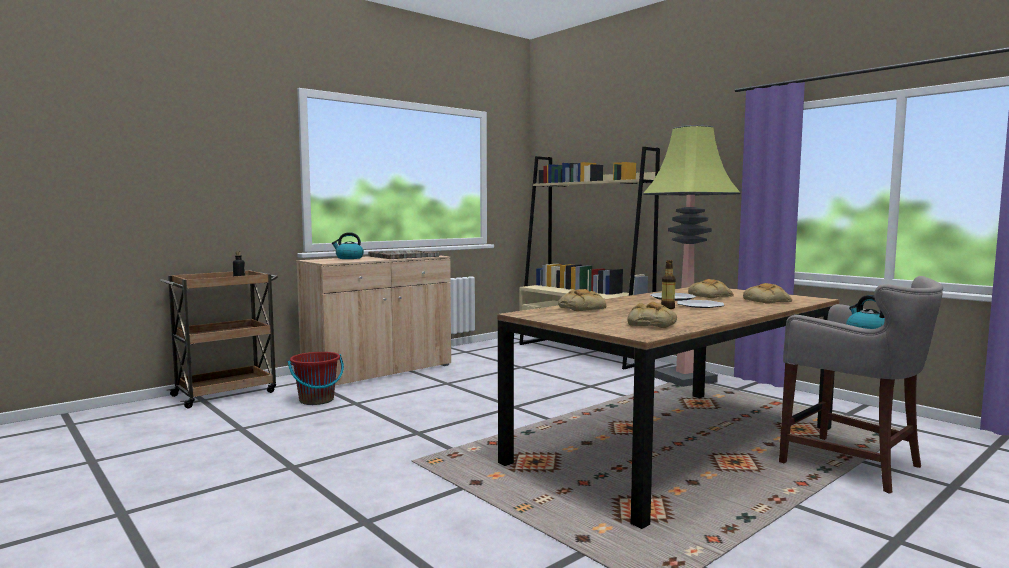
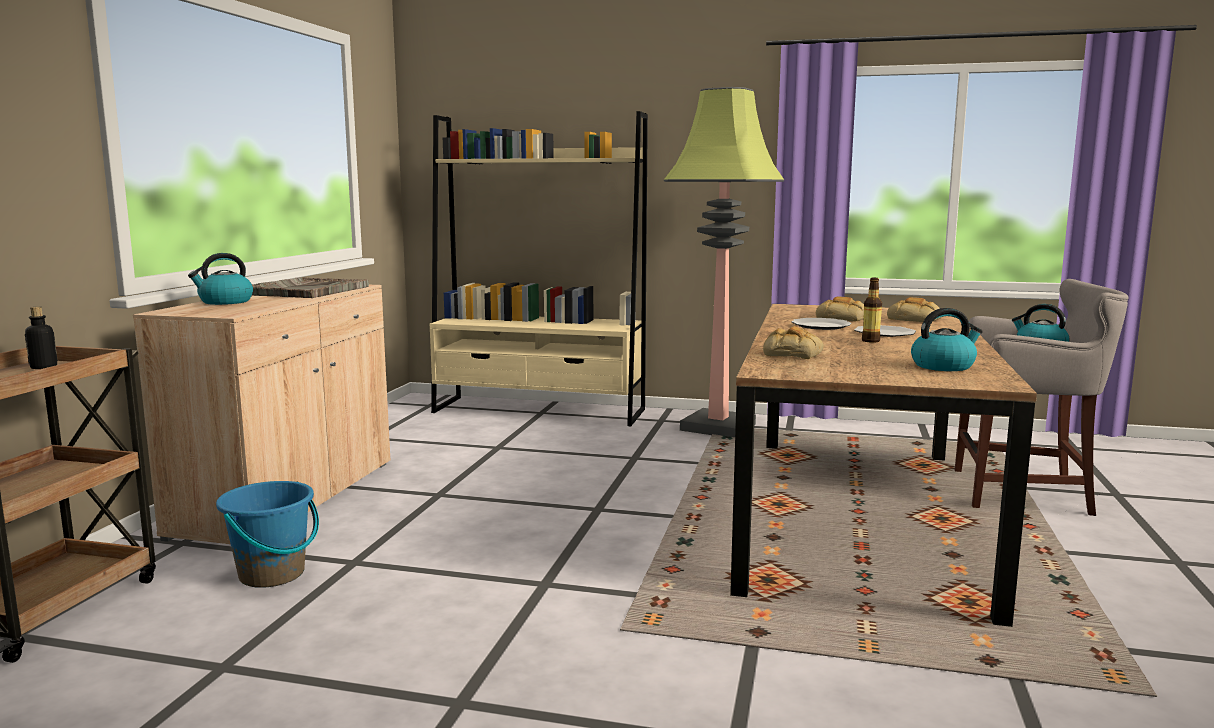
camera: 35 degrees left, 5 degrees up
red bucket [288,352,344,405] -> blue bucket [216,481,319,588]
bread [627,301,677,328] -> kettle [911,308,983,371]

